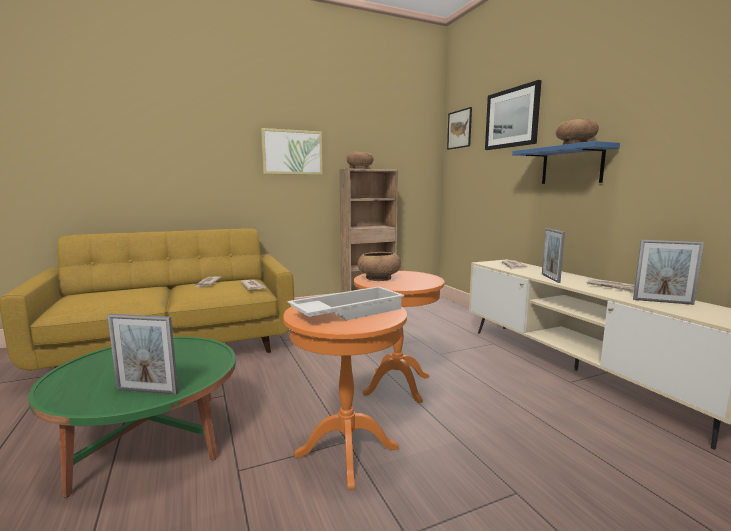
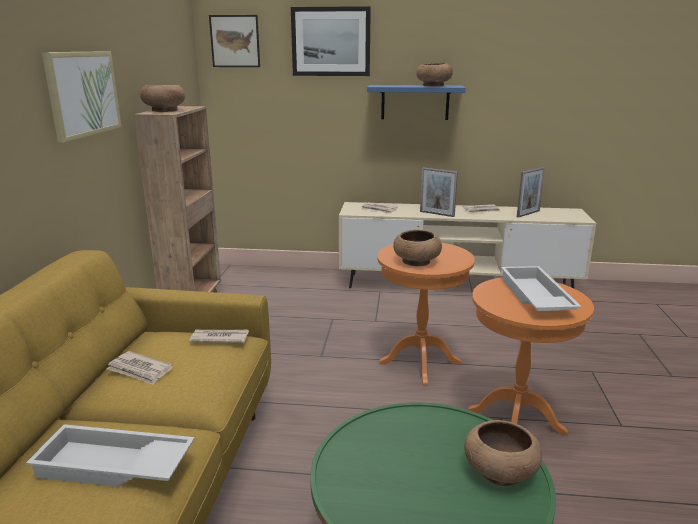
camera: 60 degrees left, 10 degrees up
picture frame [107,314,178,395] -> brown bowl [464,420,542,486]
none -> white tray [26,424,195,487]

